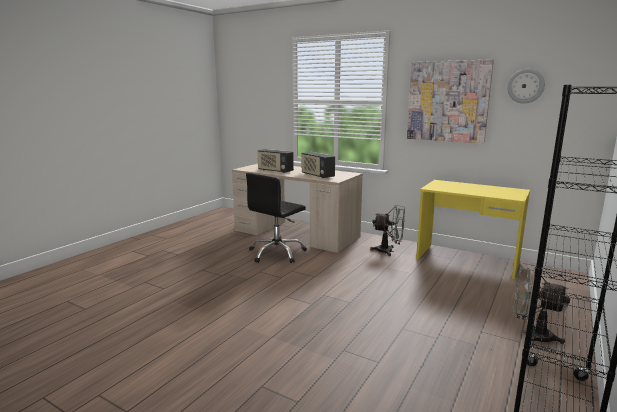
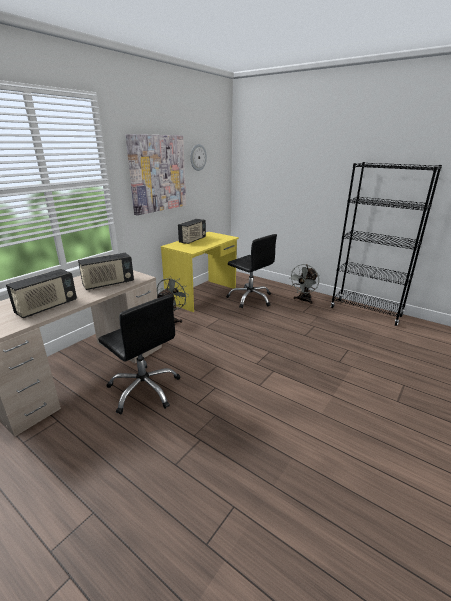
camera: 85 degrees left, 10 degrees up
none -> radio [178,219,206,244]
none -> black office chair [226,234,277,308]

